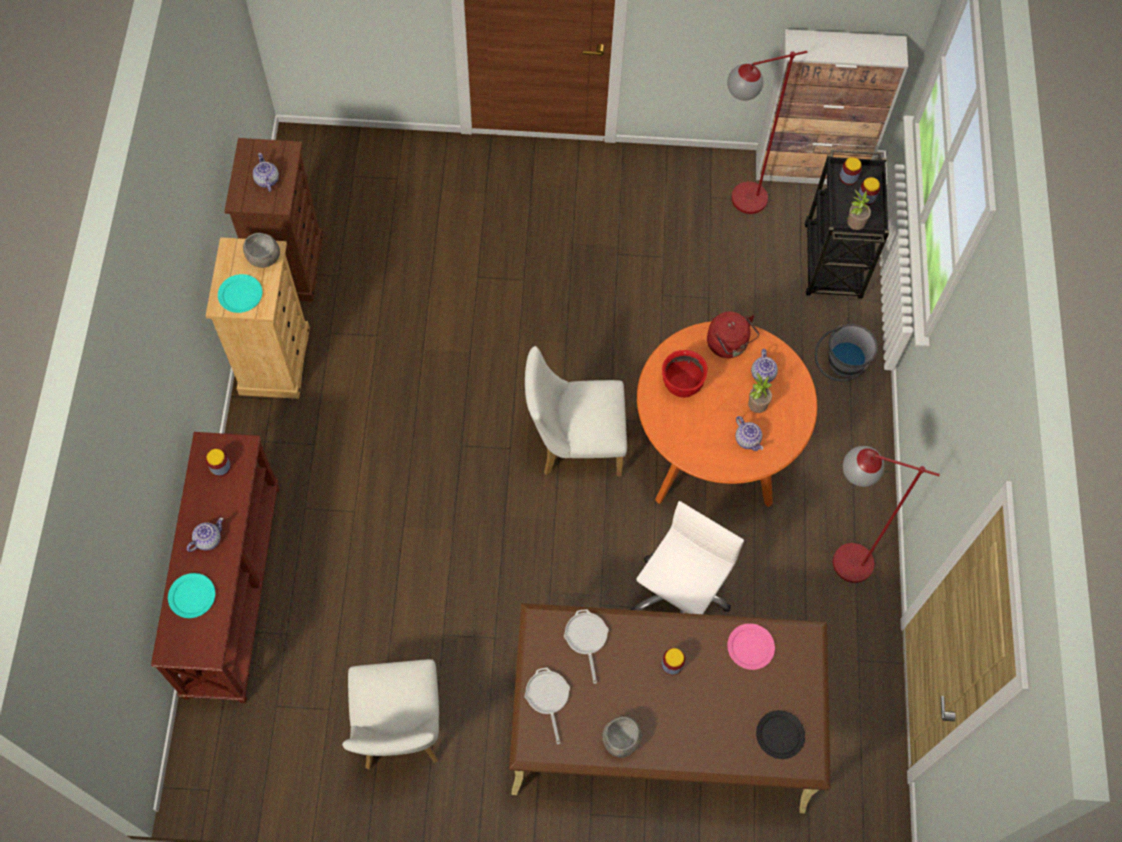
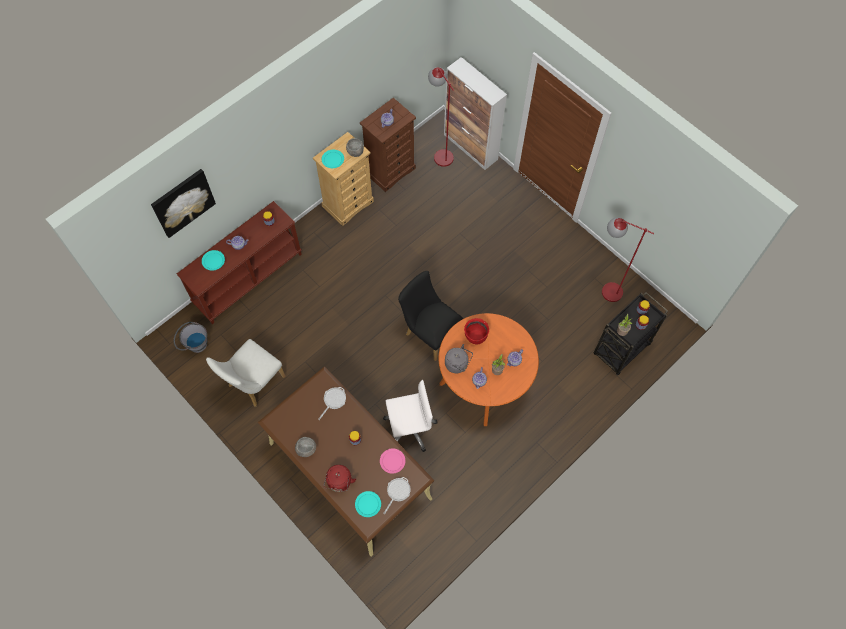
camera: 45 degrees right, 0 degrees up
white chair [525,346,627,476] -> black chair [398,271,463,361]
frying pan [525,668,570,744] -> frying pan moved to [383,477,410,515]
red kettle [707,311,759,358] -> red kettle moved to [324,465,356,492]
cabinet [756,29,908,184] -> cabinet moved to [444,57,507,170]
black plate [756,710,805,759] -> turquoise plate [355,491,381,517]
grey bucket [815,324,878,381] -> grey bucket moved to [174,322,207,353]
red floor lamp [833,446,940,583] -> red floor lamp moved to [428,67,454,167]
none -> picture [151,169,216,238]
none -> grey kettle [445,344,473,373]

